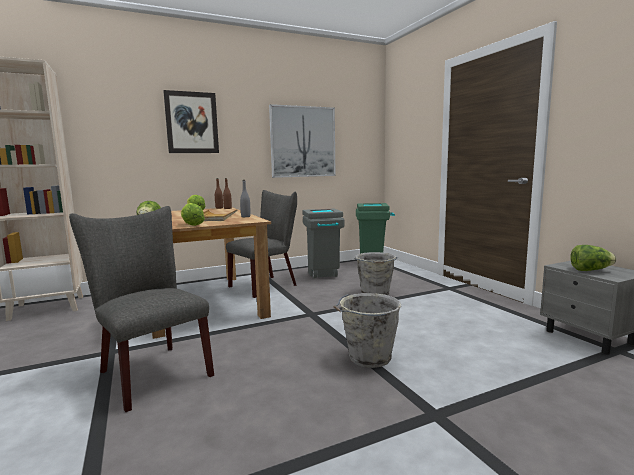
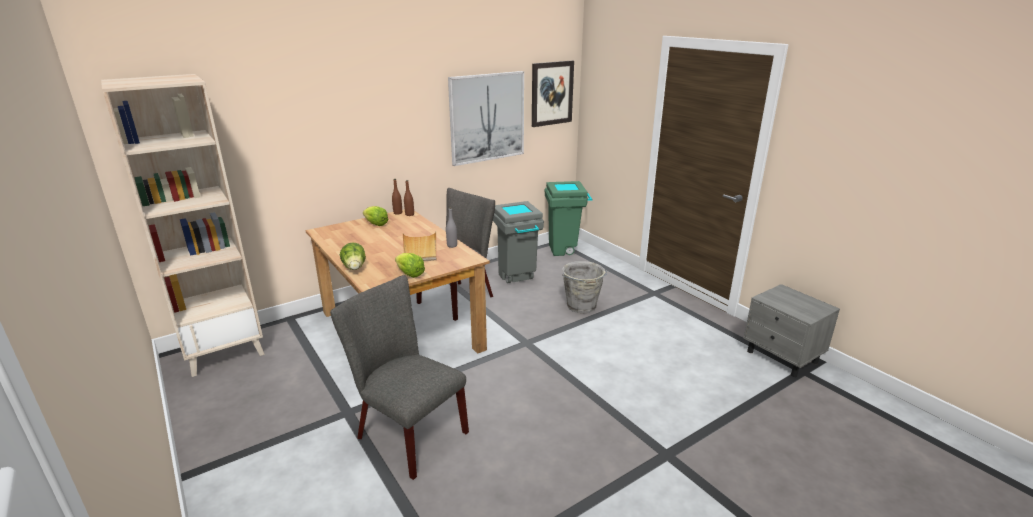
camera: 10 degrees left, 15 degrees up
picture [163,90,219,153] -> picture moved to [532,60,574,127]
grey bucket [334,293,402,368] -> none
lettuce [570,245,616,271] -> none

